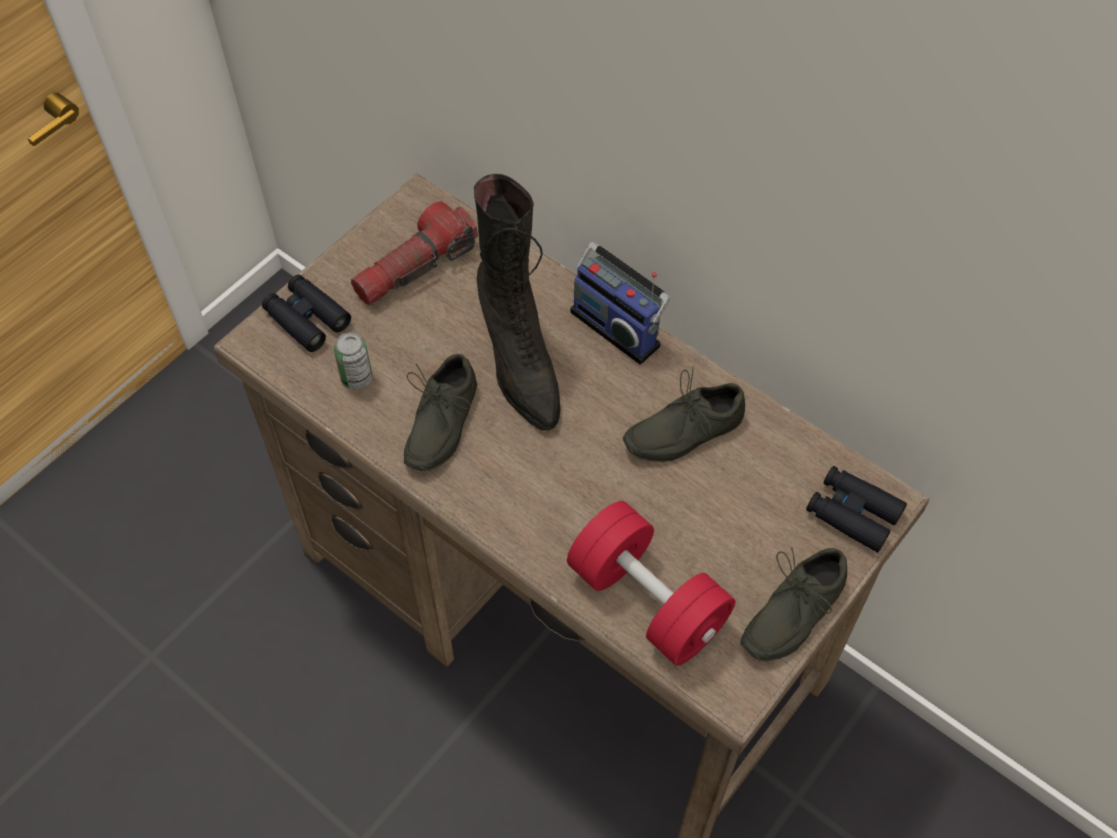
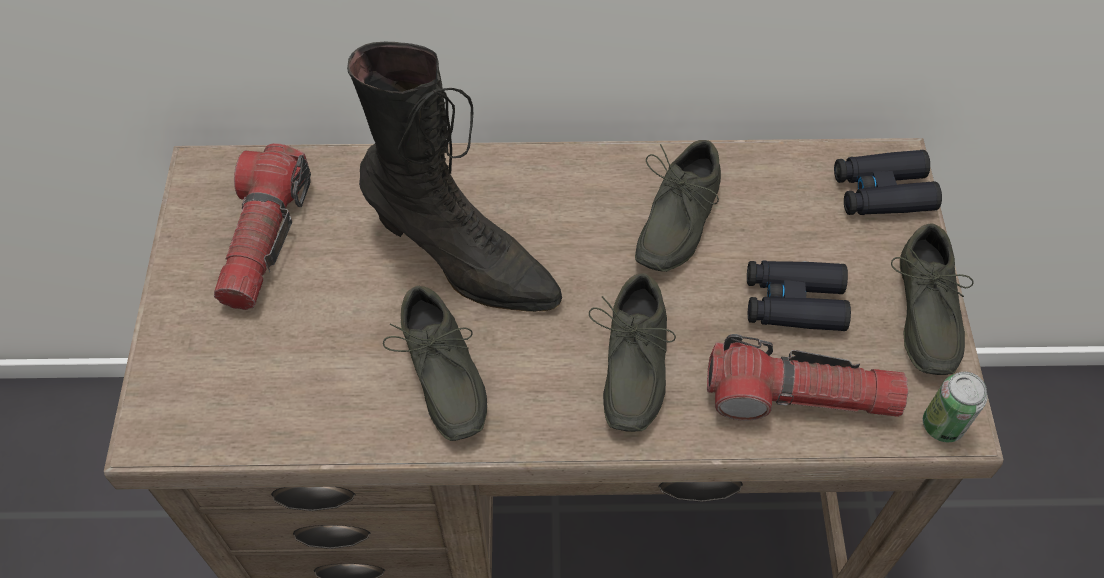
camera: 40 degrees left, 0 degrees up
black binoculars [262,275,351,352] -> black binoculars moved to [747,261,851,331]
can [334,333,372,389] -> can moved to [923,372,987,442]
red dumbbell [567,501,736,666] -> flashlight [707,334,908,421]
radio [570,242,670,364] -> none
none -> grey shoe [589,273,676,432]

